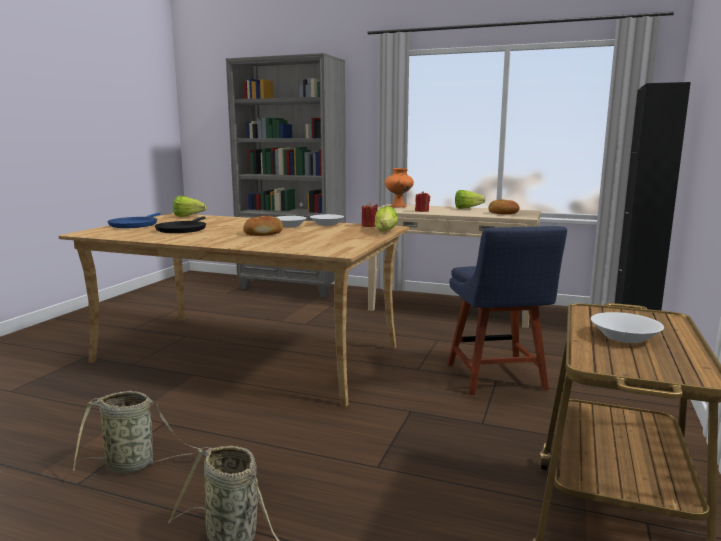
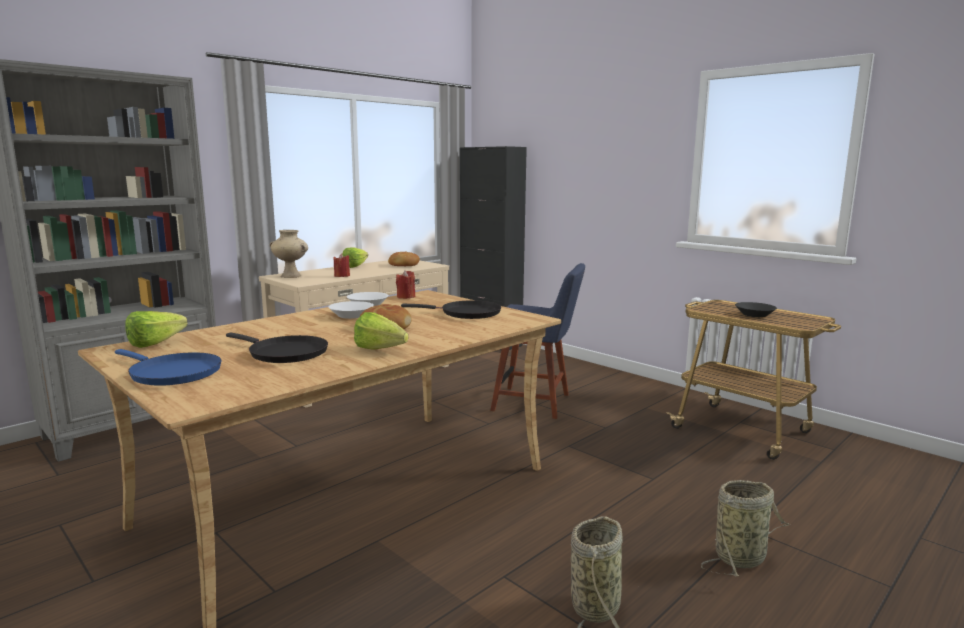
camera: 65 degrees left, 0 degrees up
lettuce [374,206,398,231] -> lettuce moved to [354,312,408,350]
orange vase [385,168,414,208] -> beige vase [270,230,308,278]
white bowl [591,312,664,343] -> black bowl [735,302,777,317]
none -> black frying pan [401,300,501,319]

